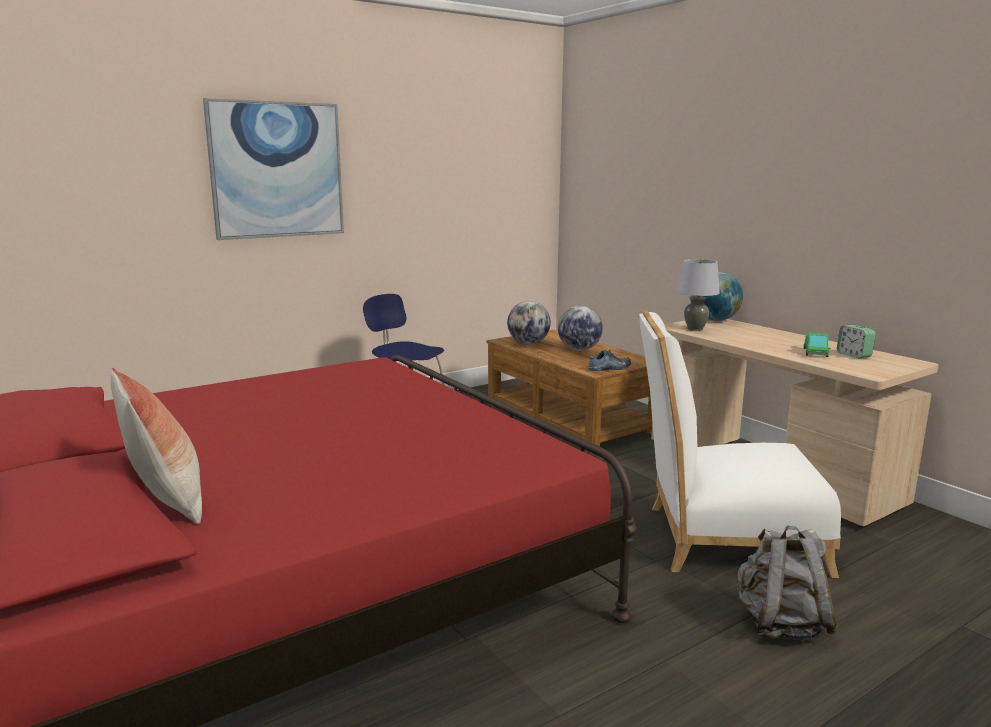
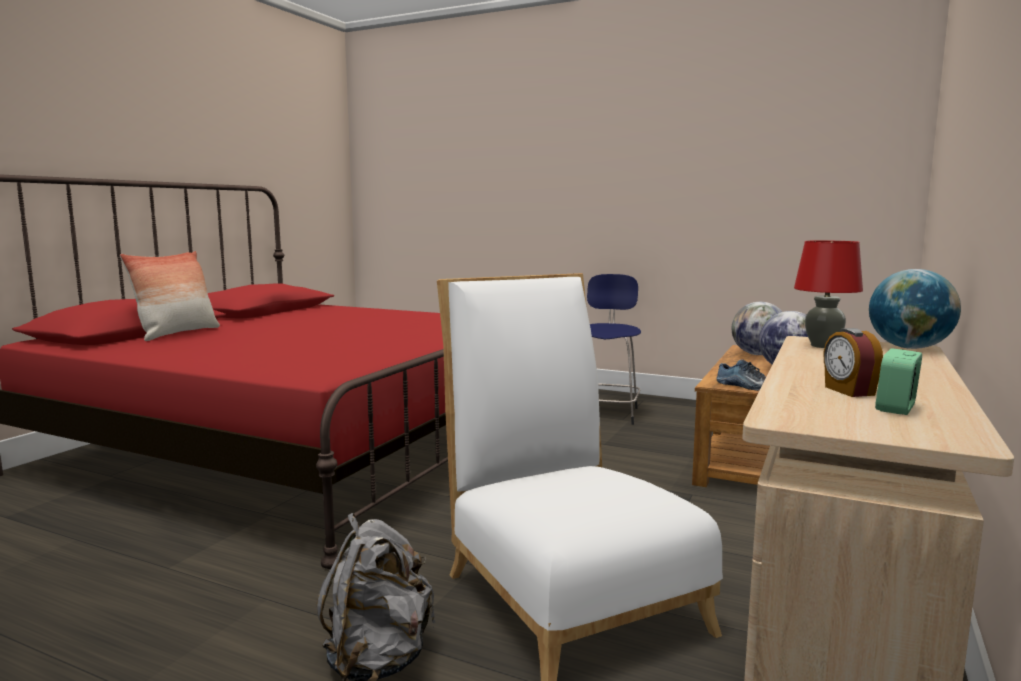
camera: 60 degrees right, 5 degrees down
picture [203,98,344,240] -> none
grey table lamp [677,259,720,331] -> red table lamp [794,240,863,348]
toy truck [804,333,831,357] -> alarm clock [823,328,883,397]

